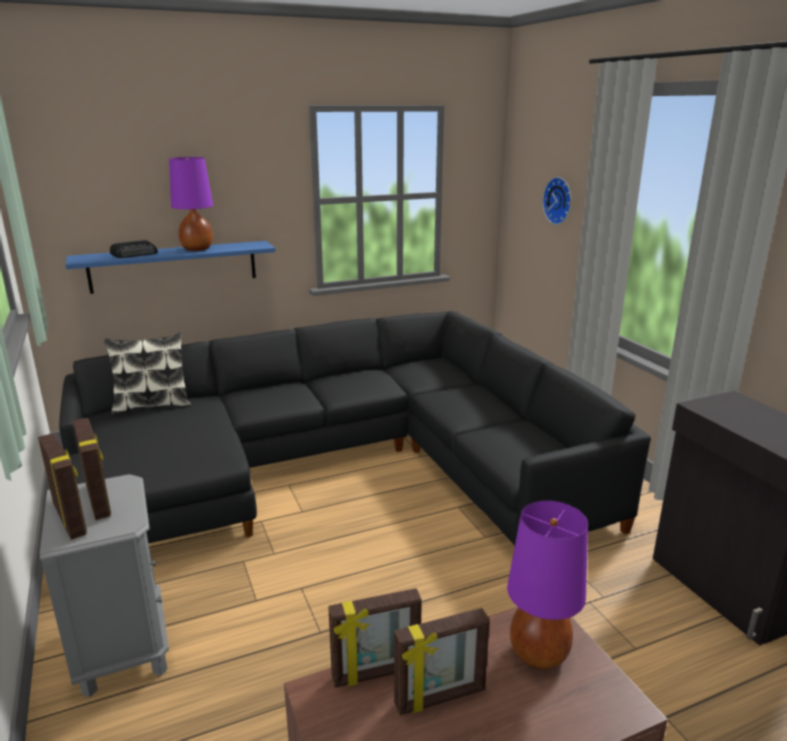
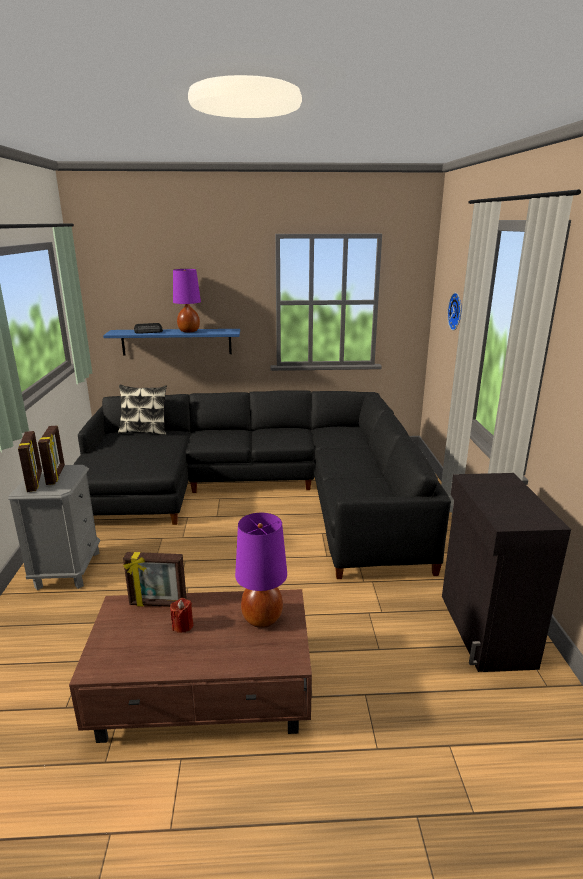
camera: 20 degrees right, 0 degrees up
picture frame [394,608,490,715] -> red candle [170,598,193,633]

